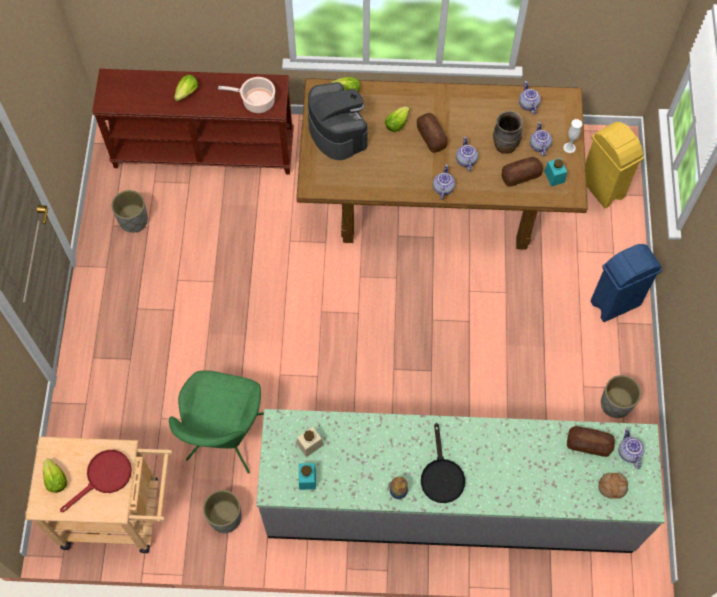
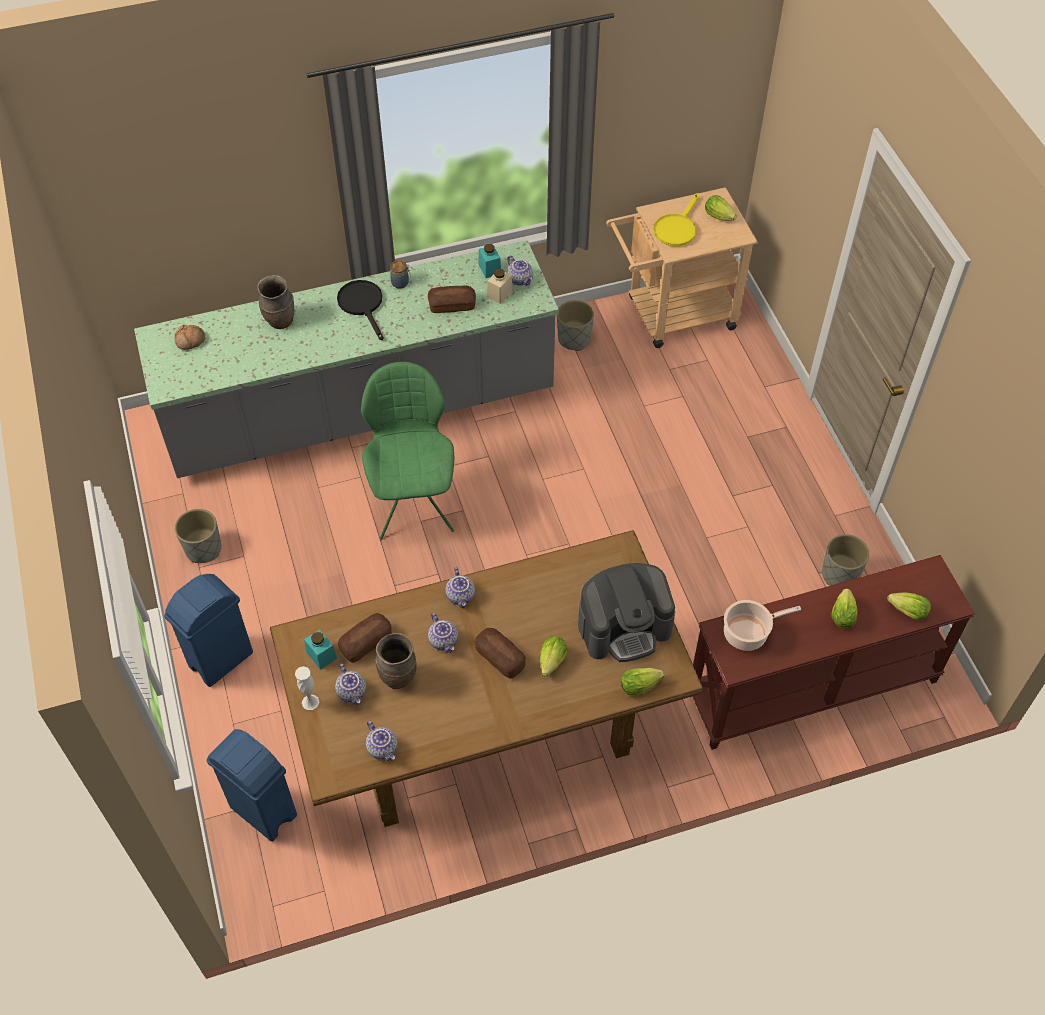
camera: 160 degrees right, 10 degrees down
red frying pan [60,450,132,512] -> yellow frying pan [653,193,700,246]
green chair [169,370,264,474] -> green chair moved to [361,362,454,540]
coffee machine [308,82,368,160] -> coffee machine turned 60 degrees counterclockwise [578,563,675,662]
bread [567,426,615,457] -> bread moved to [428,285,476,313]
yellow trash can [585,122,644,208] -> blue trash can [206,729,297,842]
teapot [618,428,645,469] -> teapot moved to [507,255,533,286]
none -> brown vase [257,275,294,329]
none -> lettuce [887,592,931,620]

